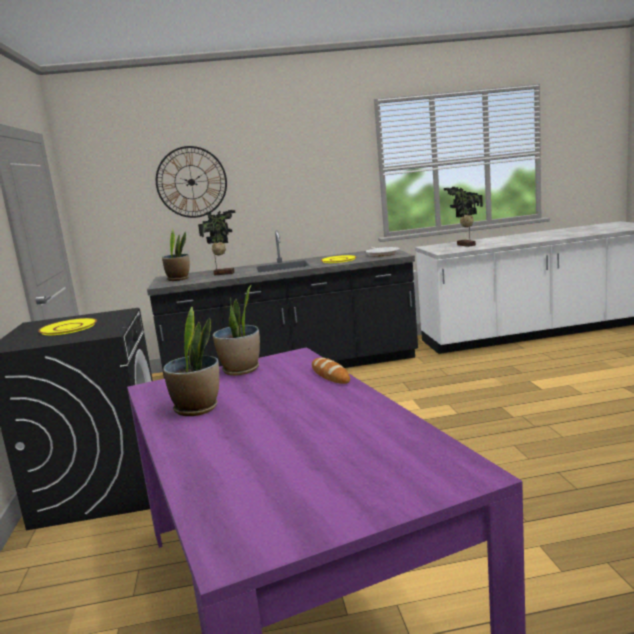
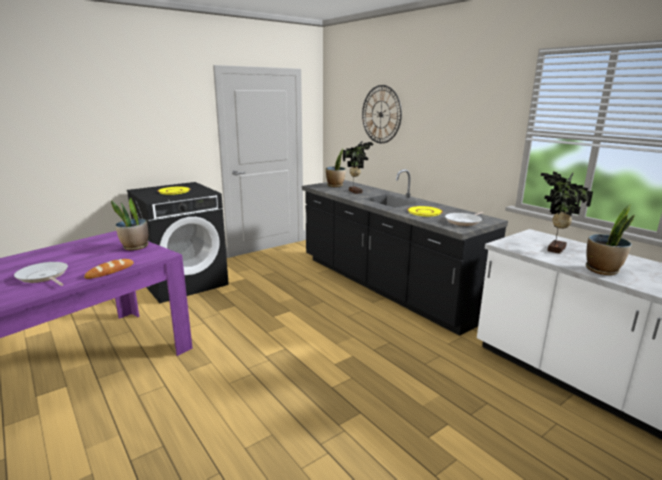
camera: 60 degrees right, 5 degrees up
potted plant [163,307,219,416] -> potted plant moved to [586,204,635,275]
none -> frying pan [14,262,68,286]

